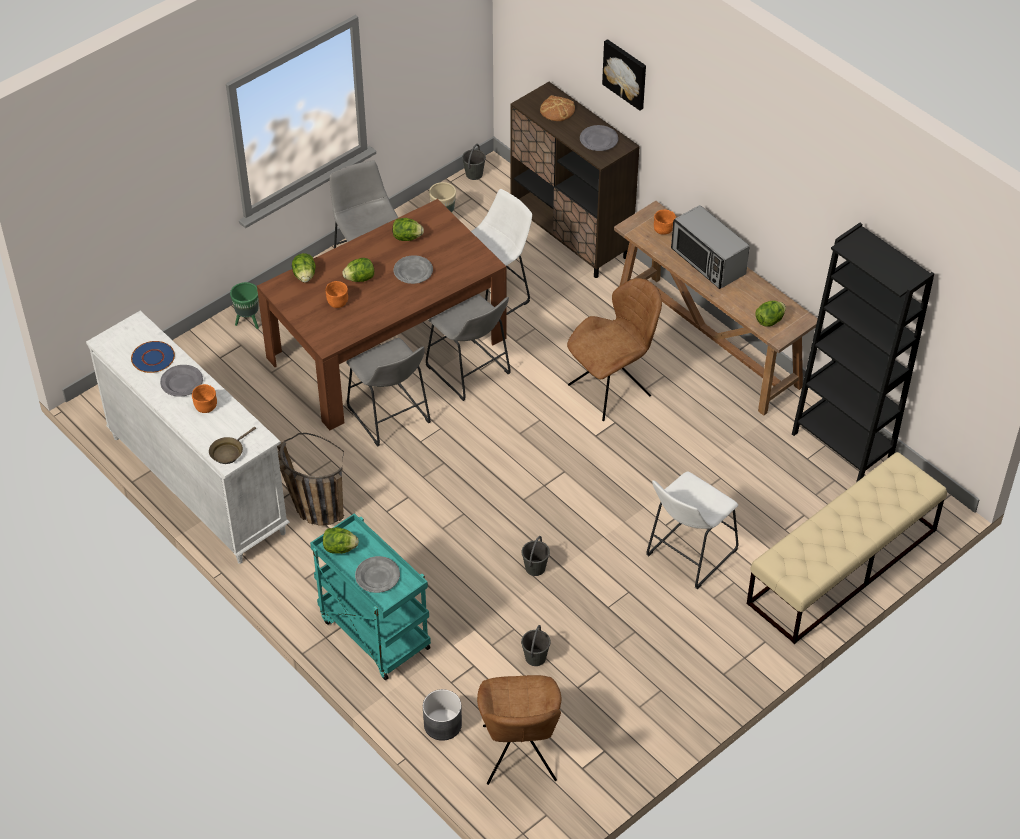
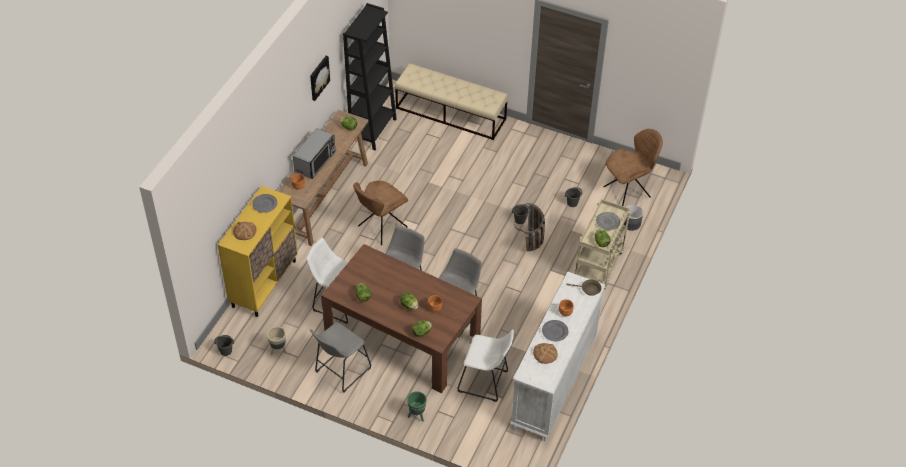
camera: 115 degrees left, 0 degrees up
blue plate [131,341,175,373] -> bread [533,343,558,364]
basket [277,433,344,526] -> basket moved to [514,203,545,251]
turquoise cart [310,513,431,680] -> beige cart [575,199,630,289]
grey plate [393,255,433,284] -> none
brown cabinet [511,82,640,278] -> yellow cabinet [218,186,298,317]
brown chair [567,278,662,421] -> brown chair turned 75 degrees counterclockwise [353,181,408,245]
picture [602,39,646,111] -> picture moved to [310,56,330,101]
white stool [646,472,738,589] -> white stool moved to [457,329,514,402]

